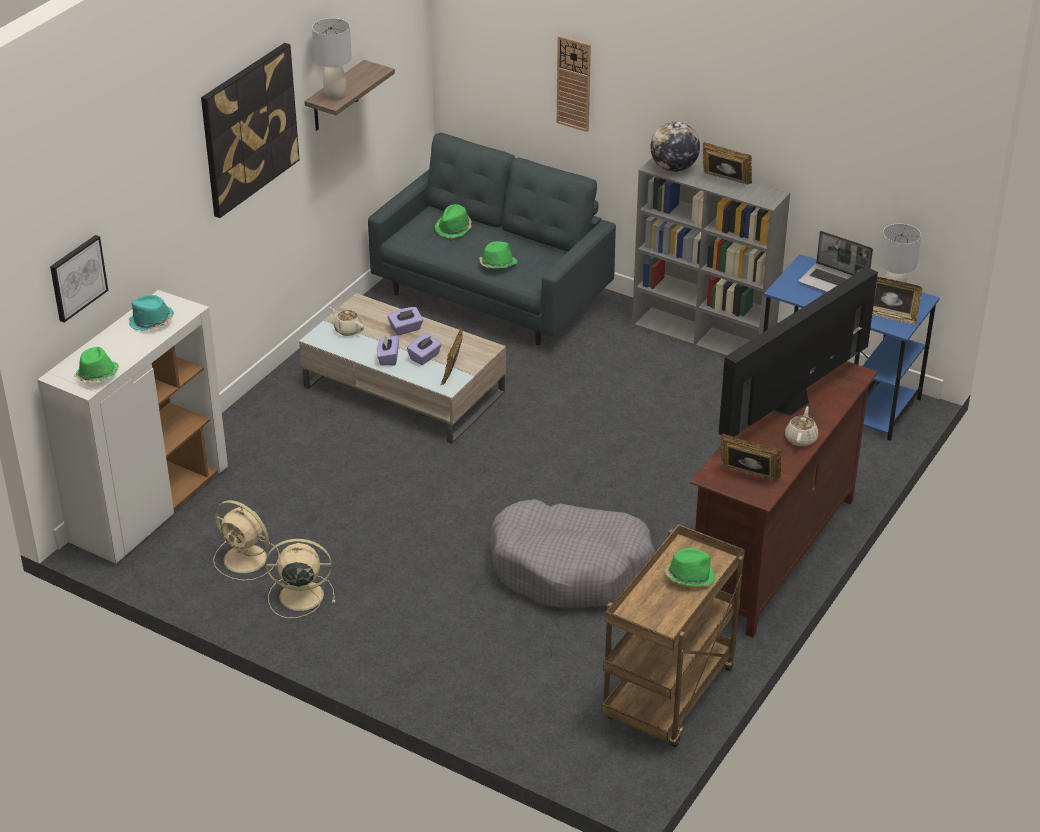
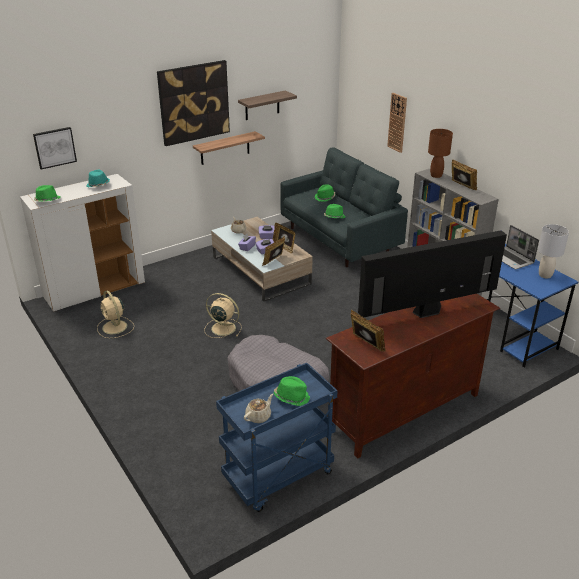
camera: 25 degrees right, 5 degrees down
beige fan [266,539,335,619] -> beige fan moved to [204,293,242,338]
grey table lamp [312,18,352,101] -> none
brown cart [601,524,745,747] -> blue cart [216,363,337,512]
globe [650,122,700,172] -> brown table lamp [428,129,453,178]
beige teapot [785,406,818,447] -> beige teapot moved to [244,394,273,423]
picture frame [872,277,922,325] -> picture frame moved to [272,223,295,254]
none -> shelf [193,131,265,165]

